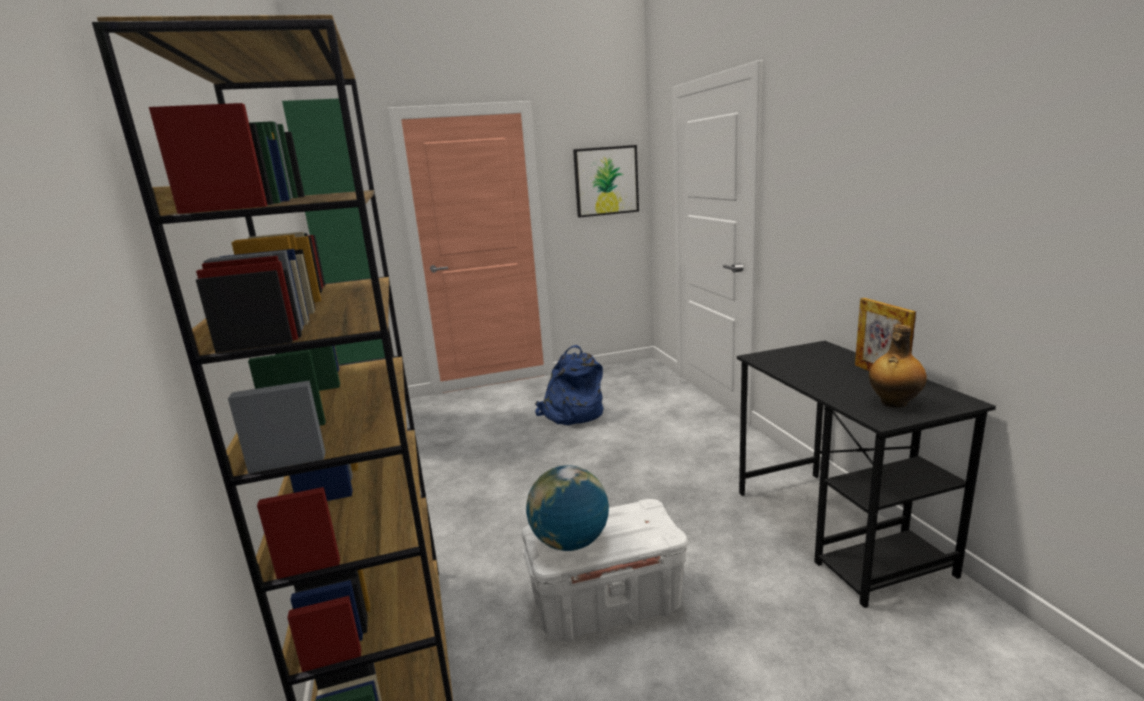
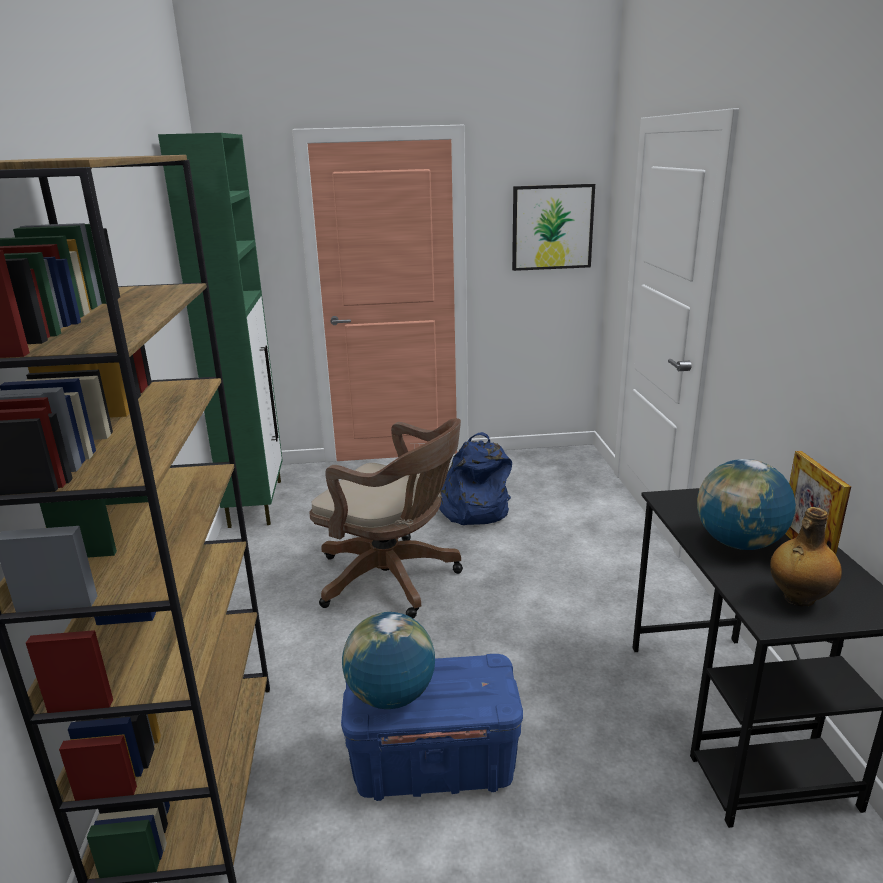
camera: 10 degrees right, 5 degrees up
white storage box [522,499,688,642] -> blue storage box [341,654,523,801]
none -> brown office chair [310,418,463,619]
none -> globe [697,459,796,550]

